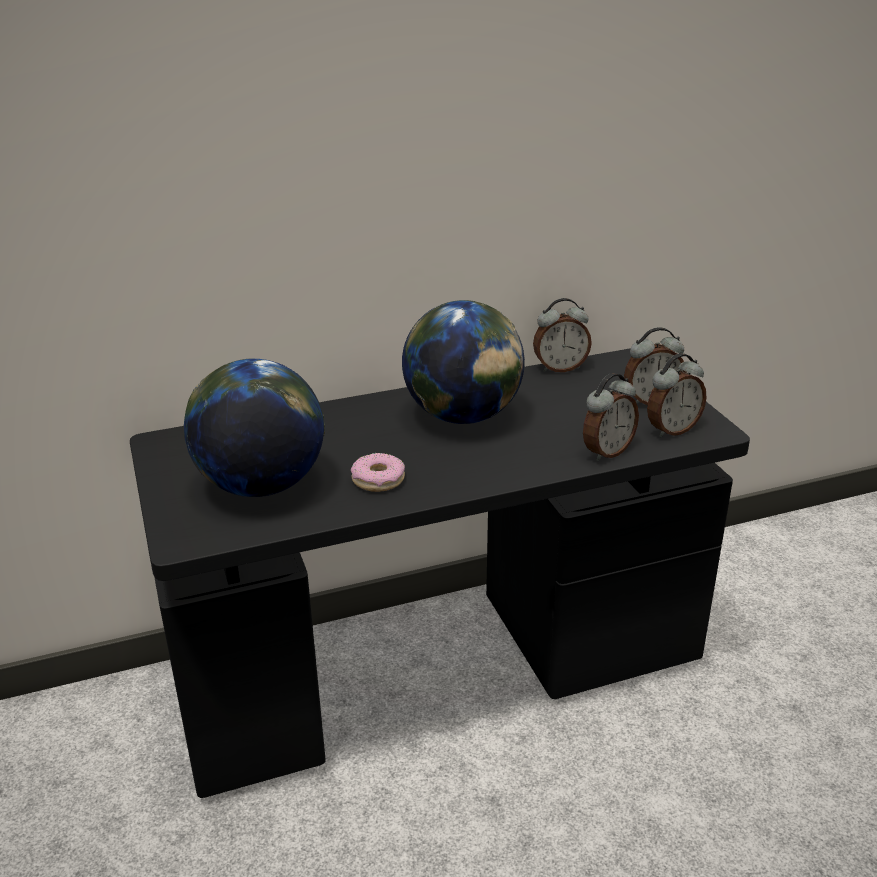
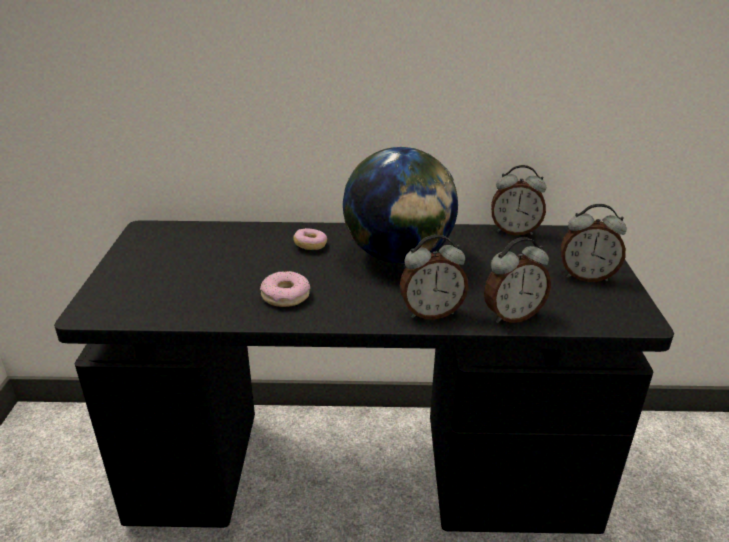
camera: 20 degrees right, 0 degrees up
globe [184,359,325,497] -> none
alarm clock [647,353,707,437] -> alarm clock moved to [400,235,468,320]
none -> donut [293,228,327,250]

